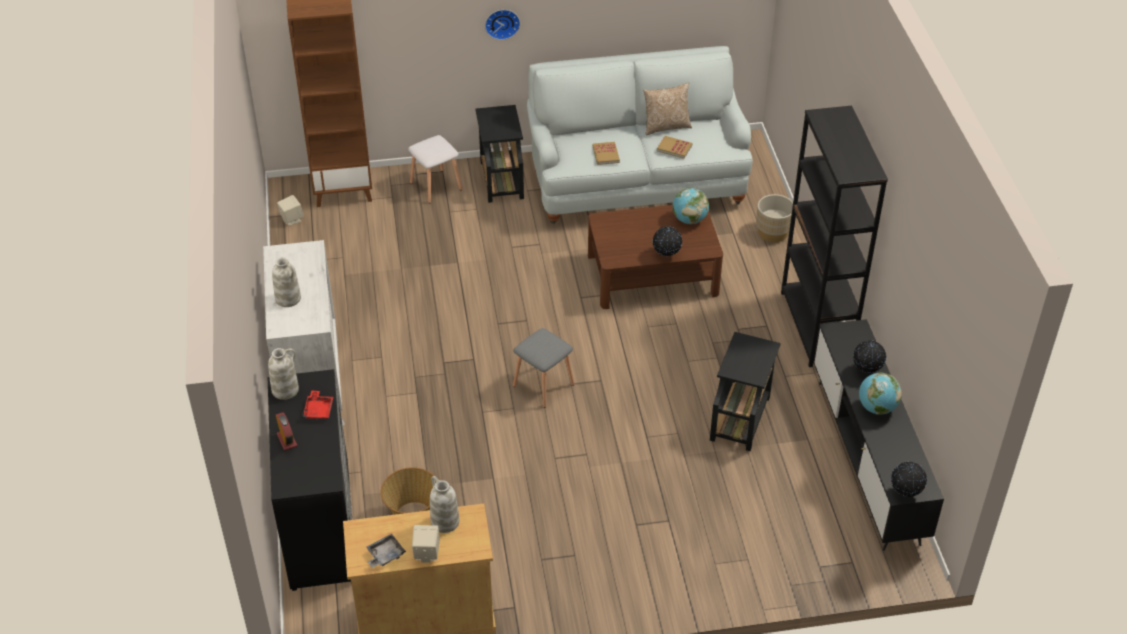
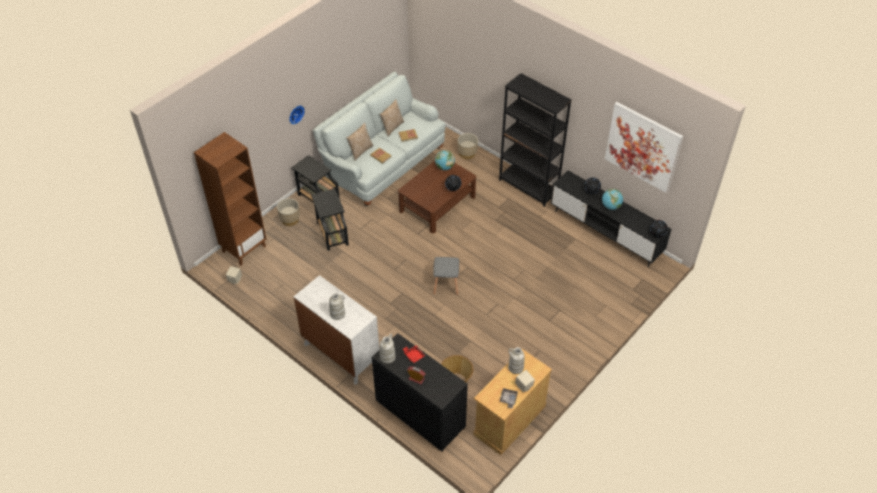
camera: 40 degrees left, 5 degrees up
white stool [408,135,462,203] -> beige planter [277,198,300,226]
black side table [710,332,781,451] -> black side table moved to [311,189,349,251]
none -> pillow [347,123,374,161]
none -> picture [605,102,683,193]

